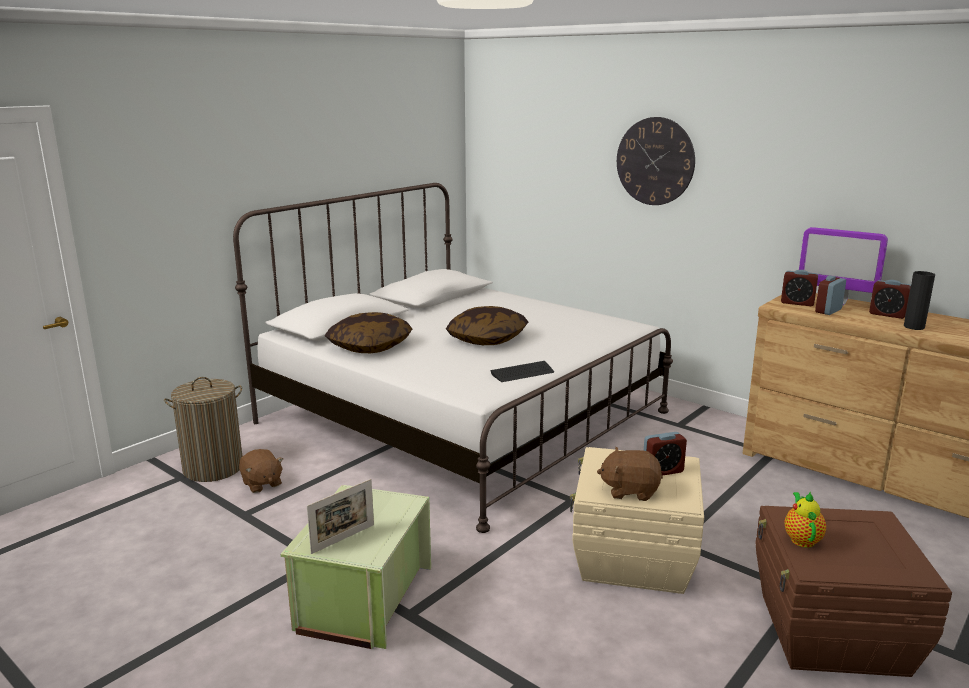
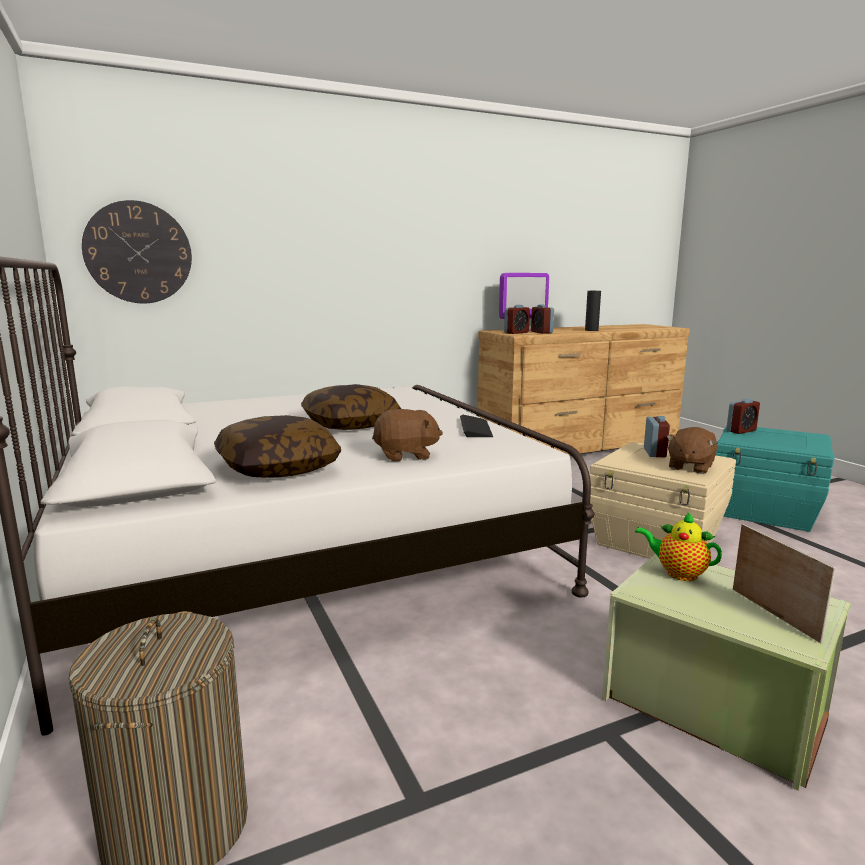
camera: 65 degrees left, 5 degrees down
brown plush toy [239,449,283,493] -> brown plush toy moved to [372,409,443,461]
wall clock [617,117,695,205] -> wall clock moved to [82,200,192,303]
brown storage box [756,506,952,677] -> turquoise storage box [716,426,835,532]
teapot [784,492,826,548] -> teapot moved to [635,511,722,581]
alarm clock [869,280,911,319] -> alarm clock moved to [726,399,760,434]

